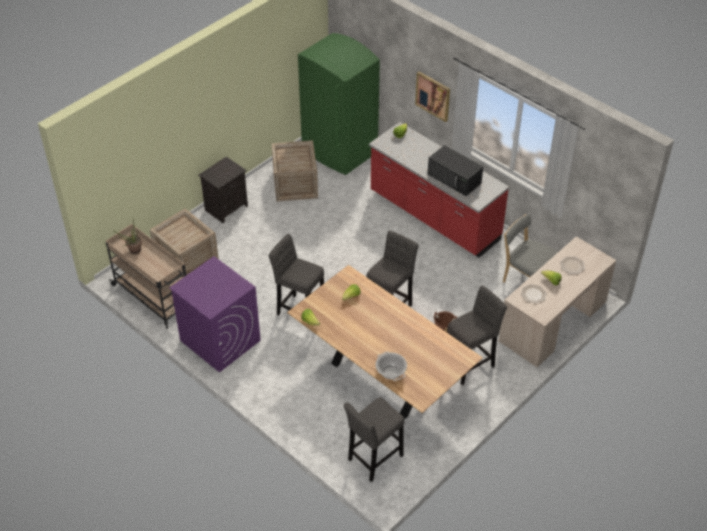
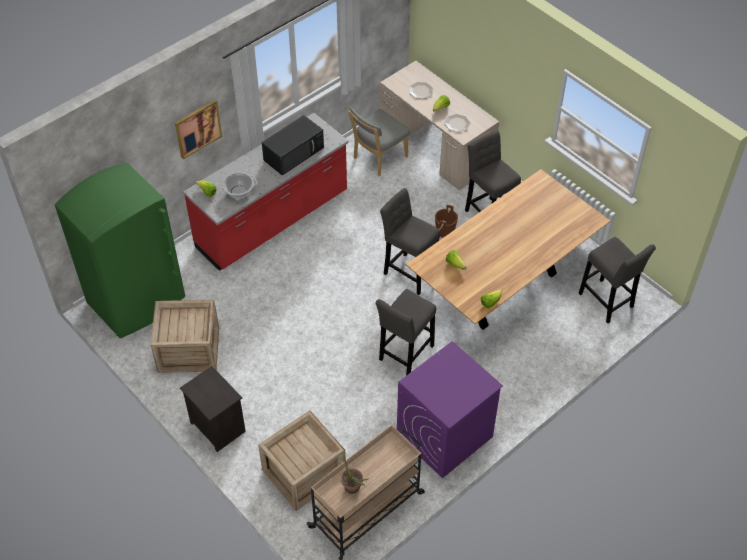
camera: 85 degrees left, 5 degrees up
cooking pot [376,351,407,381] -> cooking pot moved to [219,172,257,198]

